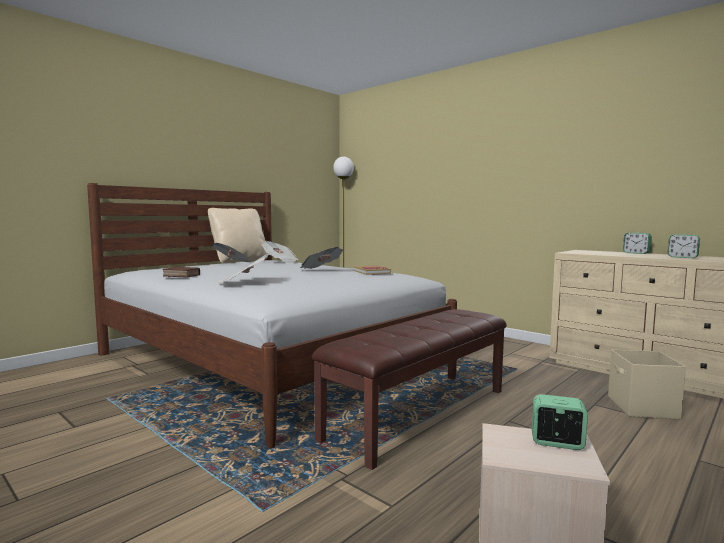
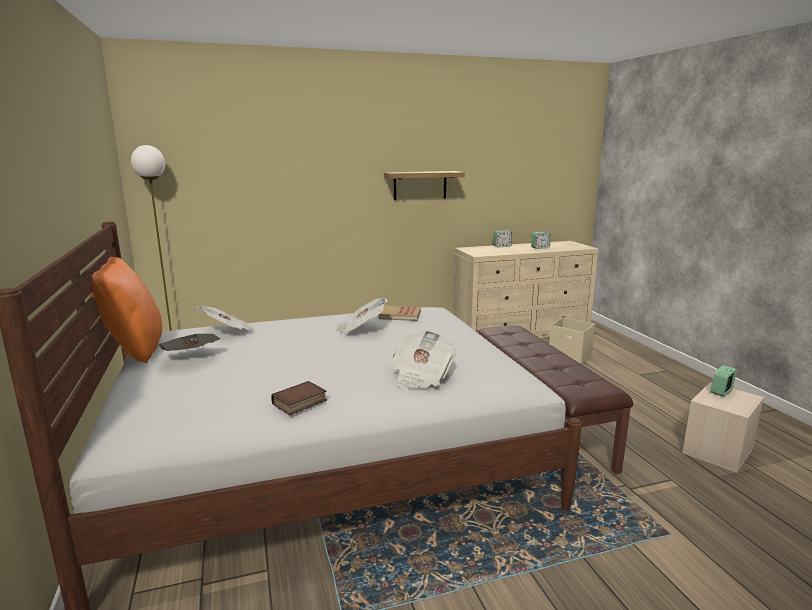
camera: 60 degrees left, 10 degrees up
beige pillow [208,208,268,263] -> orange pillow [89,257,162,363]
none -> shelf [384,171,465,200]

